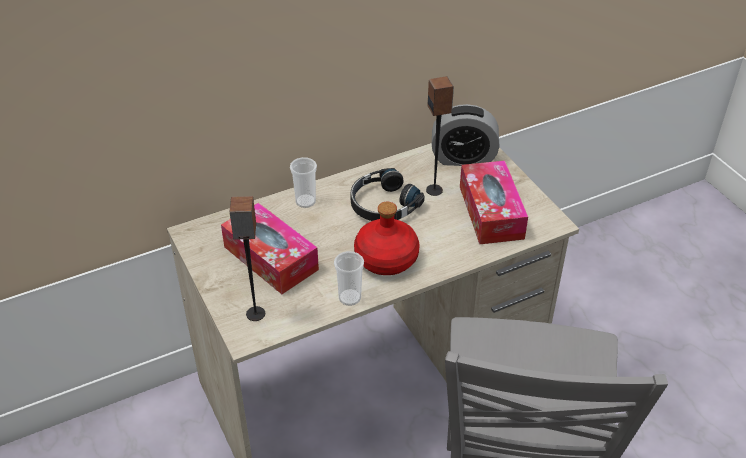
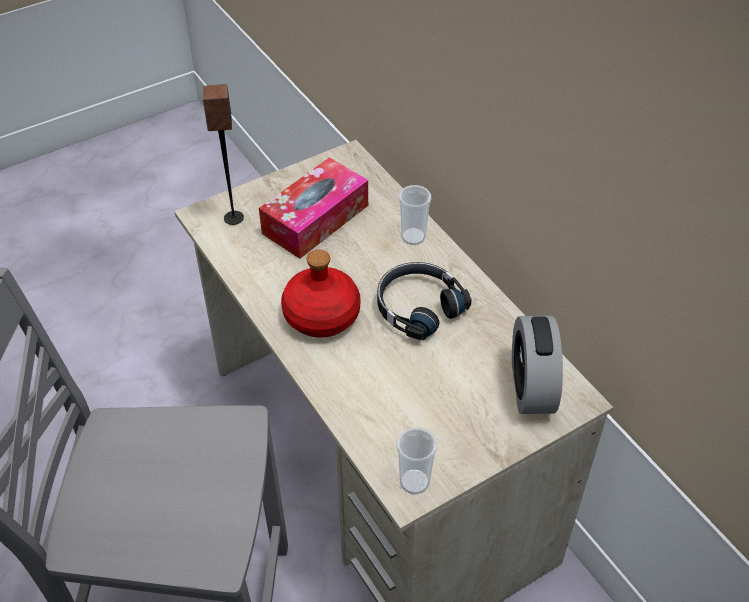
camera: 85 degrees right, 5 degrees up
cup [334,251,364,306] -> cup moved to [397,428,437,494]
speaker [426,76,454,196] -> none
tissue box [460,161,528,244] -> none

